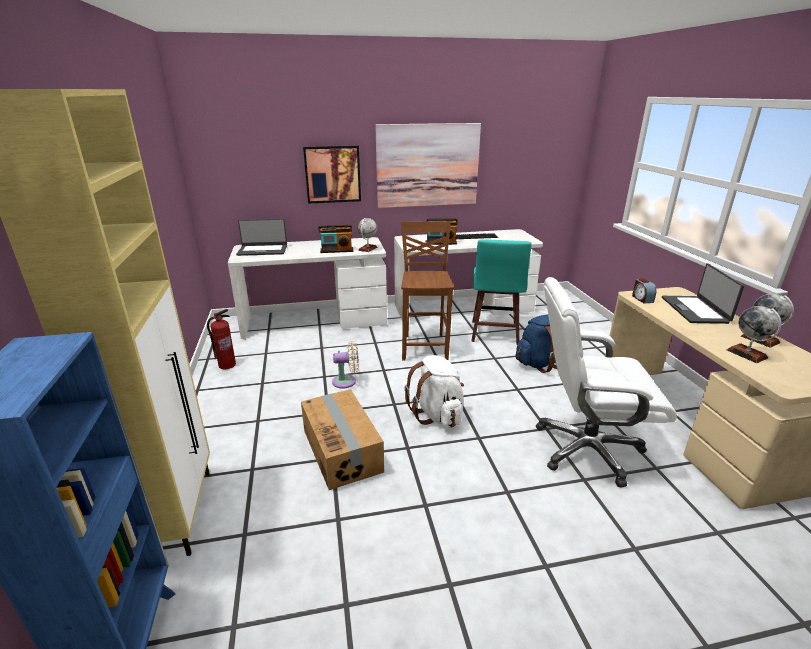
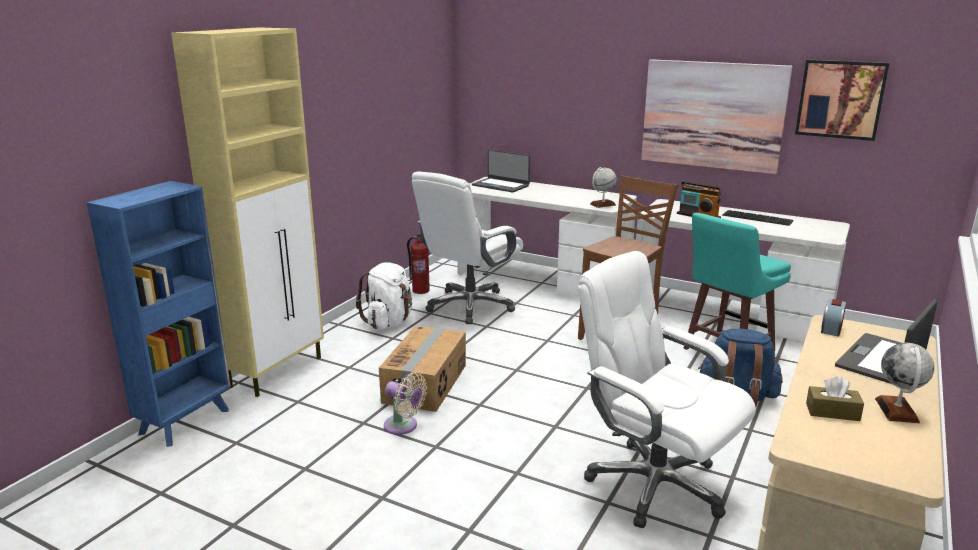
camera: 40 degrees right, 5 degrees down
picture [303,146,361,204] -> picture moved to [795,60,889,141]
radio [319,224,353,253] -> none
beige fan [332,341,359,389] -> beige fan moved to [384,373,427,435]
white backpack [405,355,464,428] -> white backpack moved to [356,263,412,329]
globe [726,306,781,363] -> brown tissue box [806,376,864,421]
none -> white office chair [412,171,523,324]

